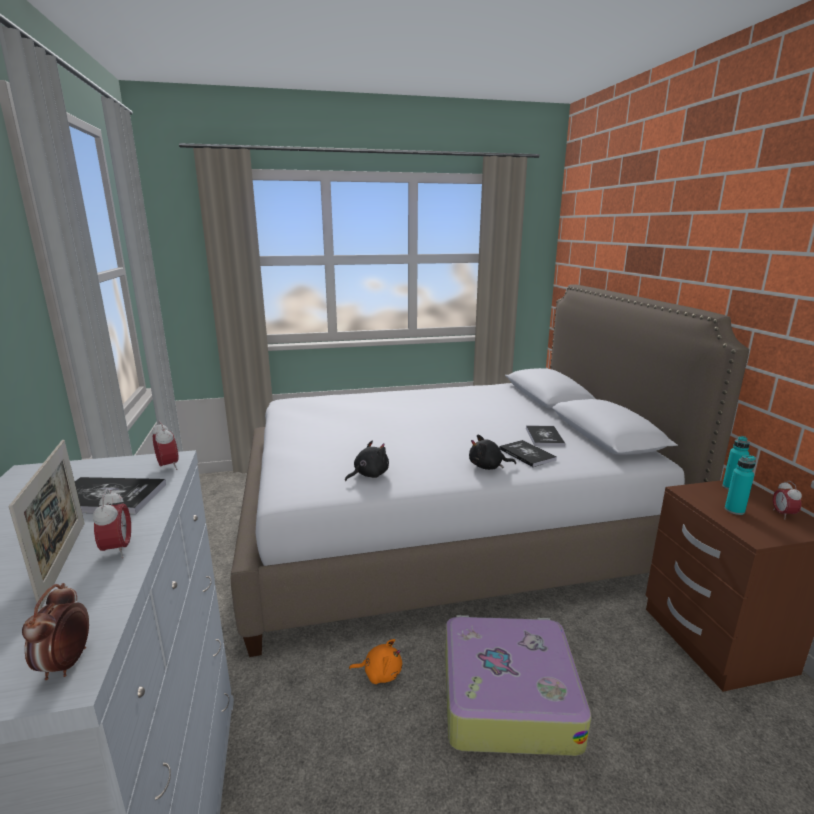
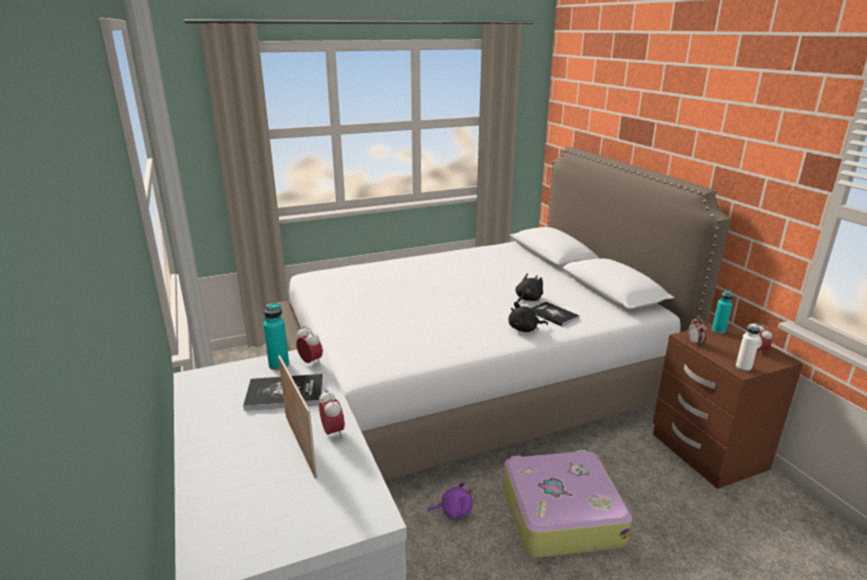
camera: 10 degrees left, 5 degrees up
alarm clock [22,583,89,680] -> alarm clock moved to [688,317,707,346]
black plush toy [345,440,389,481] -> black plush toy moved to [516,273,543,303]
orange plush toy [349,639,402,684] -> purple plush toy [428,482,473,520]
book [526,426,565,446] -> none
turquoise bottle [725,455,756,515] -> turquoise bottle moved to [263,303,289,370]
none -> white bottle [736,323,760,372]

